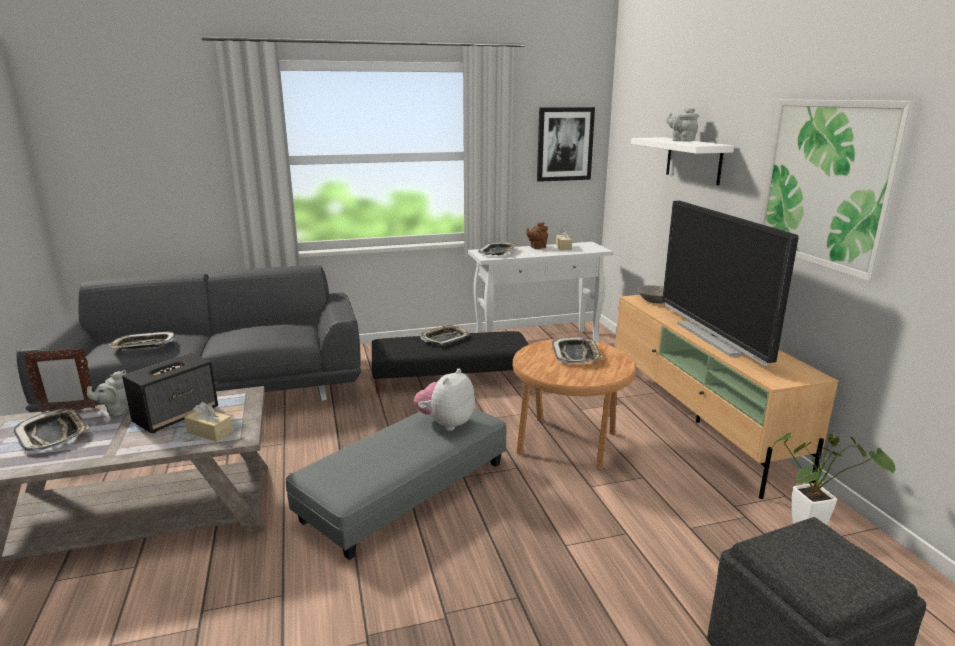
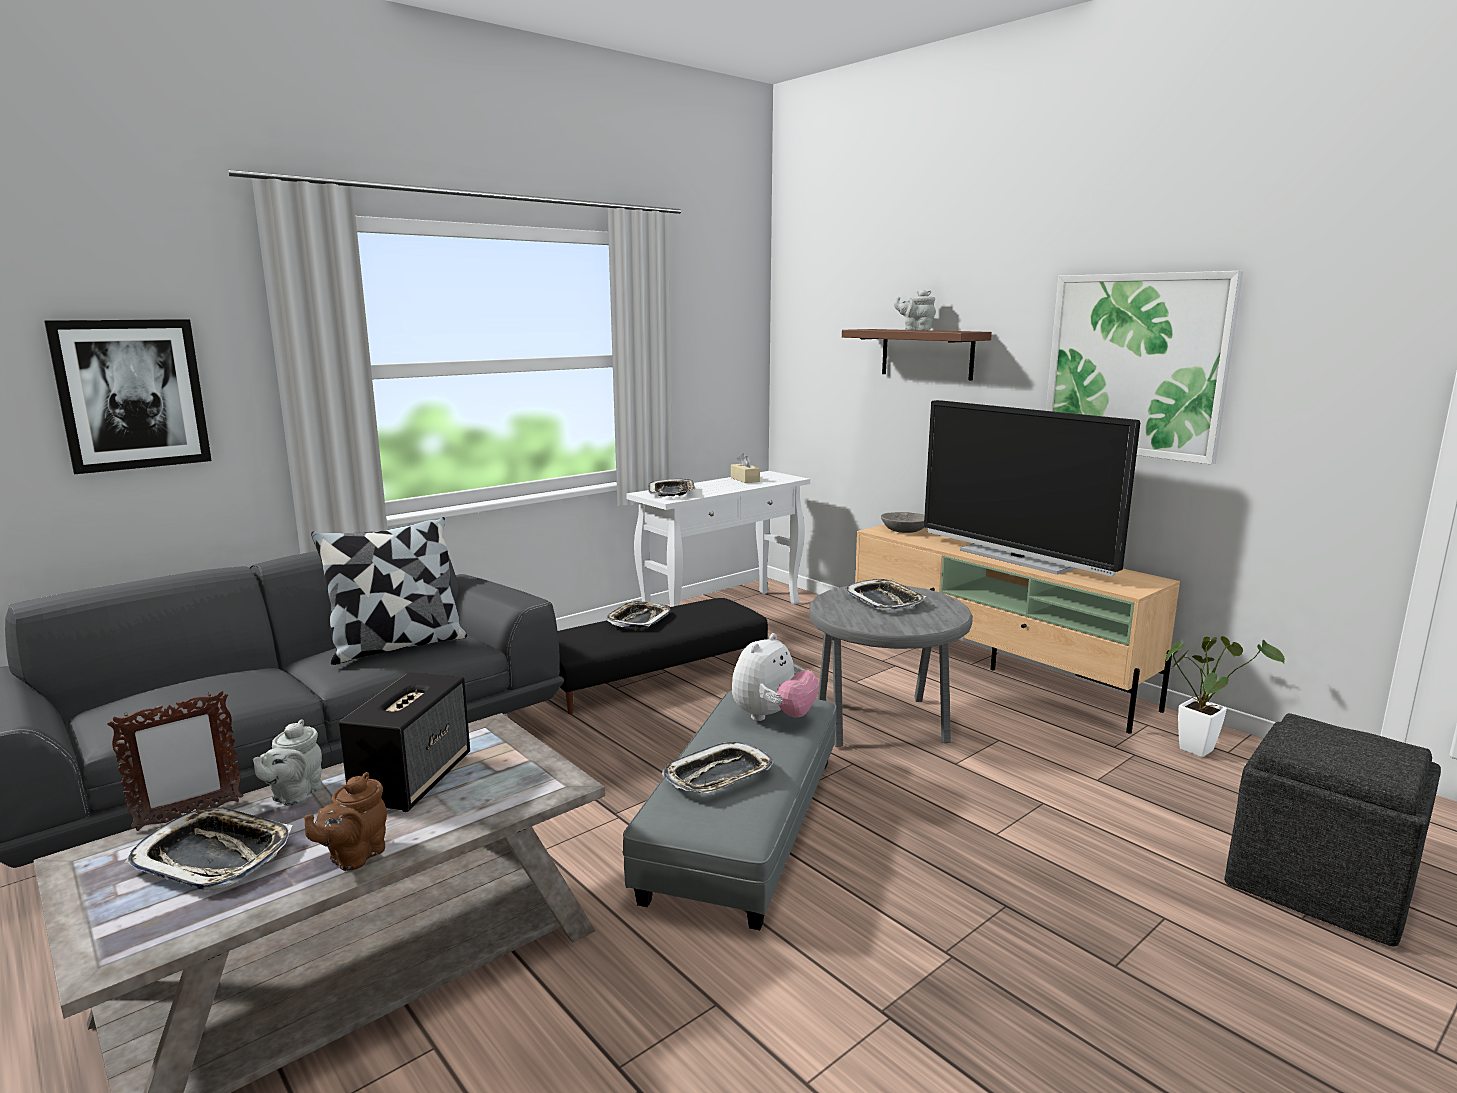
camera: 25 degrees left, 5 degrees down
tray [109,332,175,349] -> tray moved to [662,742,774,793]
beige tissue box [184,402,233,442] -> none
plush toy [414,368,475,431] -> plush toy turned 150 degrees counterclockwise [732,633,819,721]
brown side table [512,339,636,470] -> grey side table [809,585,973,747]
brown teapot [527,222,548,249] -> brown teapot moved to [304,772,387,871]
picture [537,107,595,182] -> picture moved to [44,319,212,474]
white shelf [631,137,734,185] -> brown shelf [842,329,992,381]
none -> pillow [311,517,467,665]

